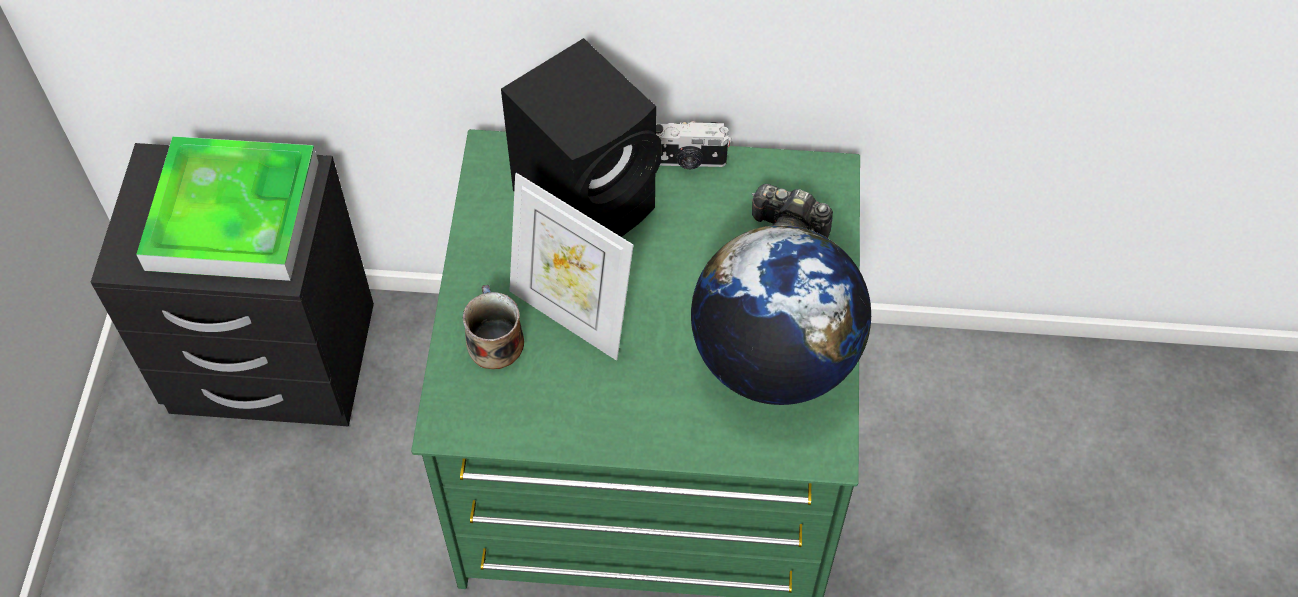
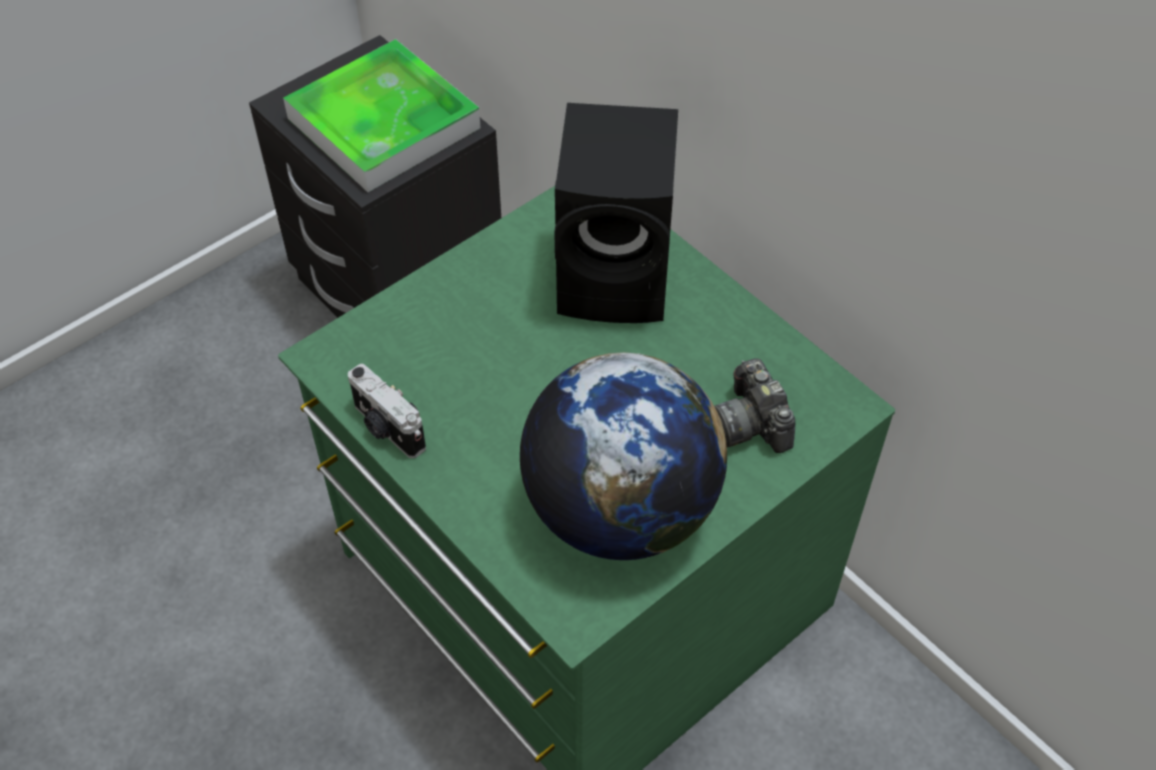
camera: 45 degrees right, 5 degrees down
mug [463,285,524,369] -> none
picture frame [509,173,633,361] -> none
camera [656,121,732,169] -> camera moved to [348,364,426,458]

